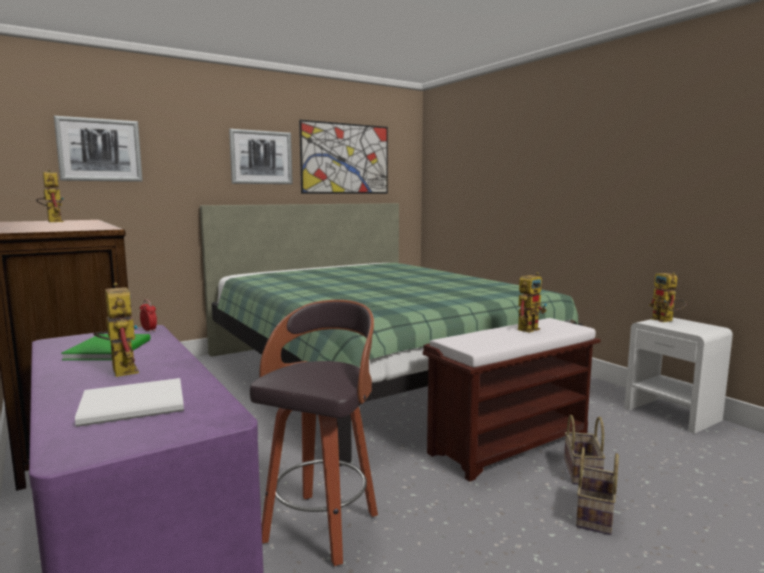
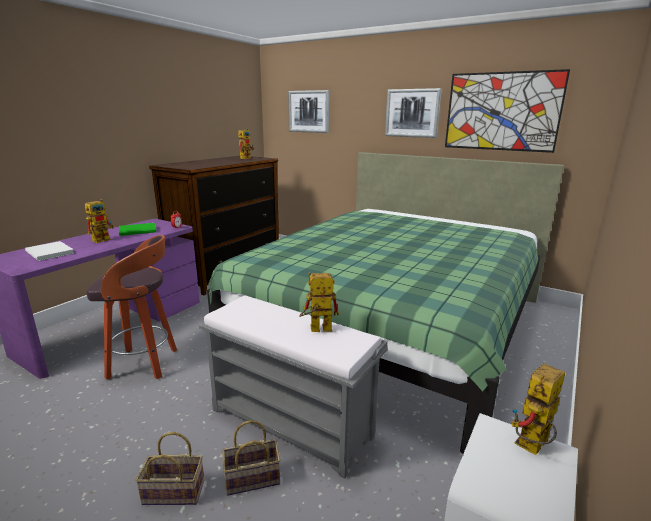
camera: 65 degrees right, 10 degrees up
brown bench [423,318,601,482] -> grey bench [199,295,388,478]
toy robot [518,272,547,333] -> toy robot turned 150 degrees clockwise [299,272,339,332]

